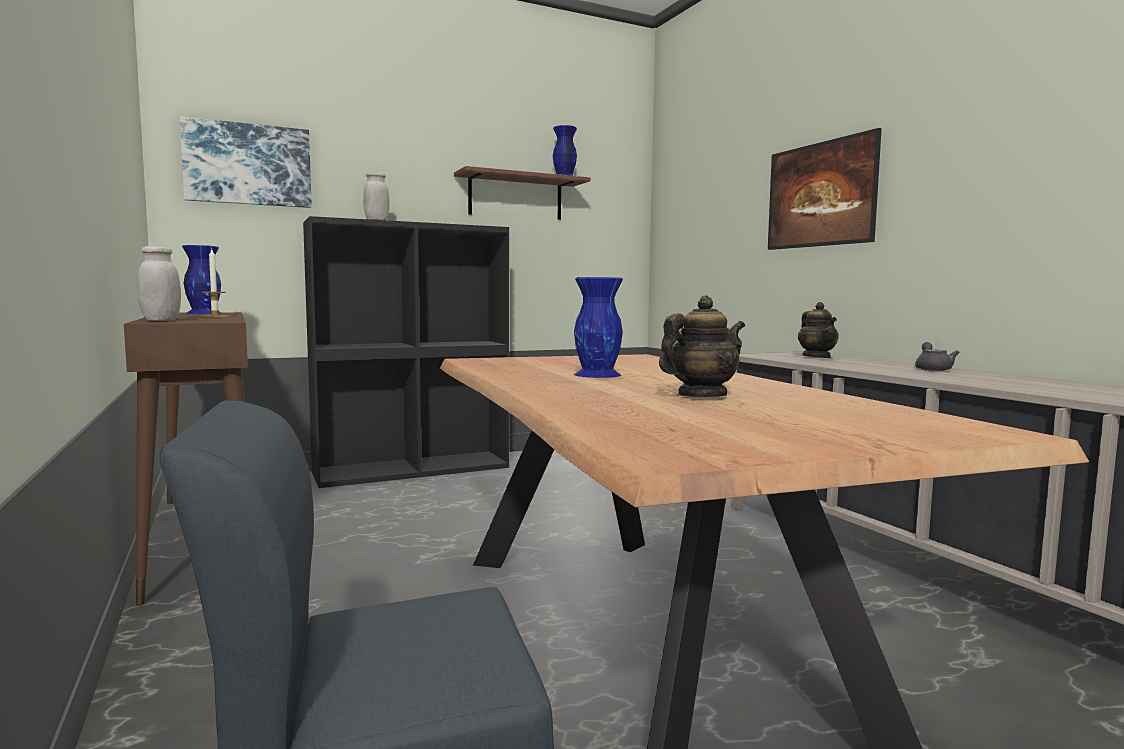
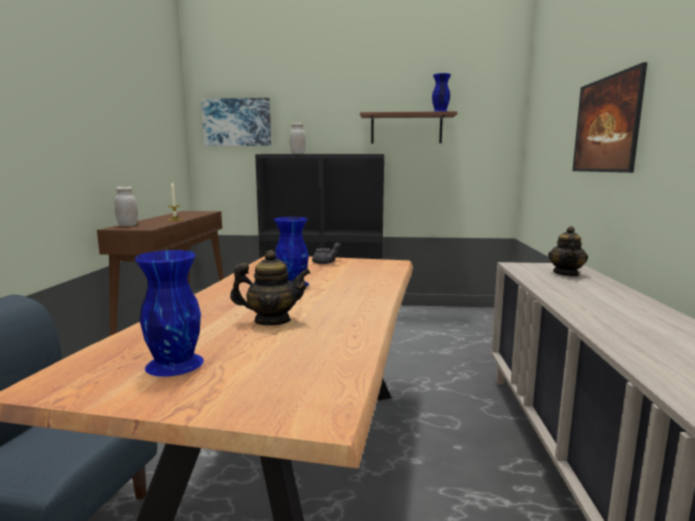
camera: 30 degrees right, 5 degrees up
blue vase [182,245,221,314] -> blue vase moved to [135,250,204,377]
grey teapot [915,342,959,371] -> grey teapot moved to [312,243,341,264]

